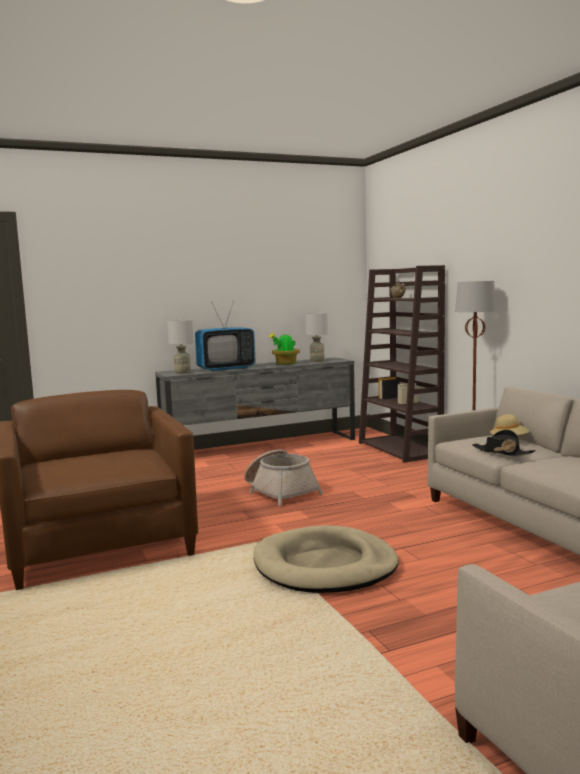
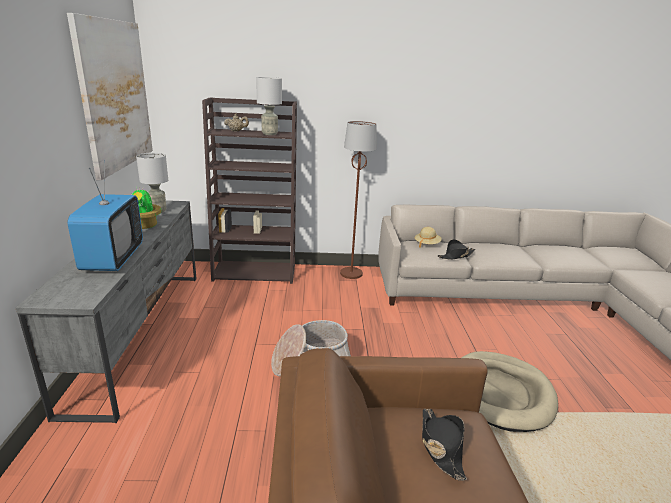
camera: 70 degrees left, 15 degrees up
grey table lamp [167,319,194,374] -> grey table lamp moved to [256,77,282,135]
none -> picture [67,13,153,180]
none -> black hat [422,408,467,481]

